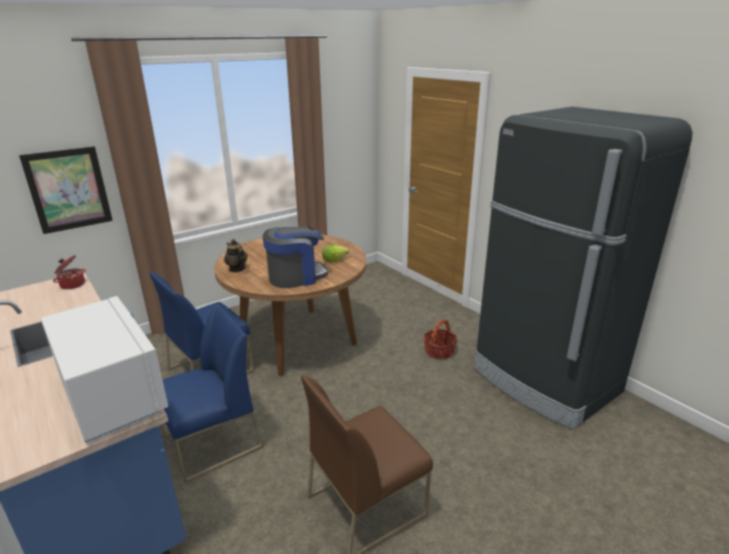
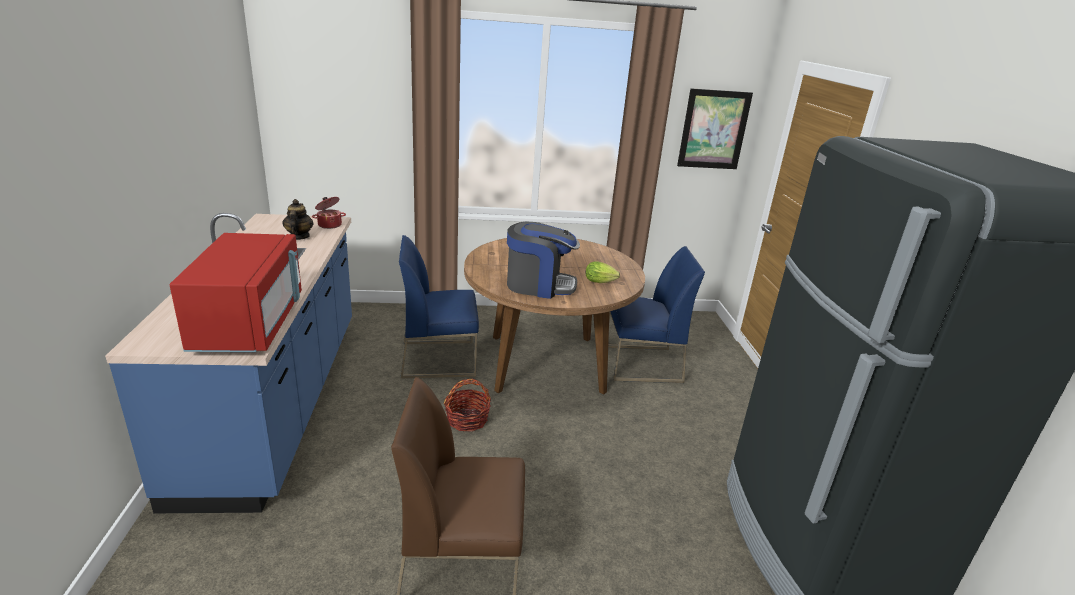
camera: 30 degrees right, 0 degrees up
picture [19,146,113,234] -> picture moved to [677,88,753,169]
white microwave [41,296,168,443] -> red microwave [170,233,302,352]
blue chair [161,304,264,483] -> blue chair moved to [608,246,705,383]
teapot [224,239,247,272] -> teapot moved to [282,199,314,240]
basket [424,319,458,359] -> basket moved to [444,379,491,432]

